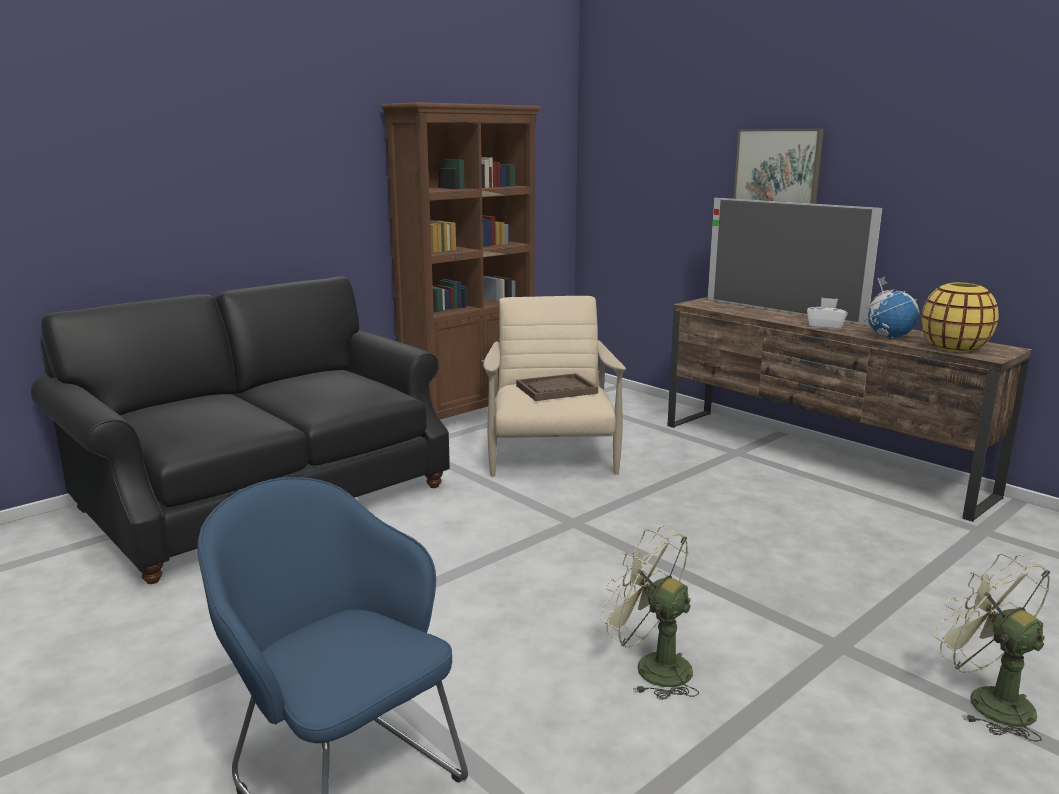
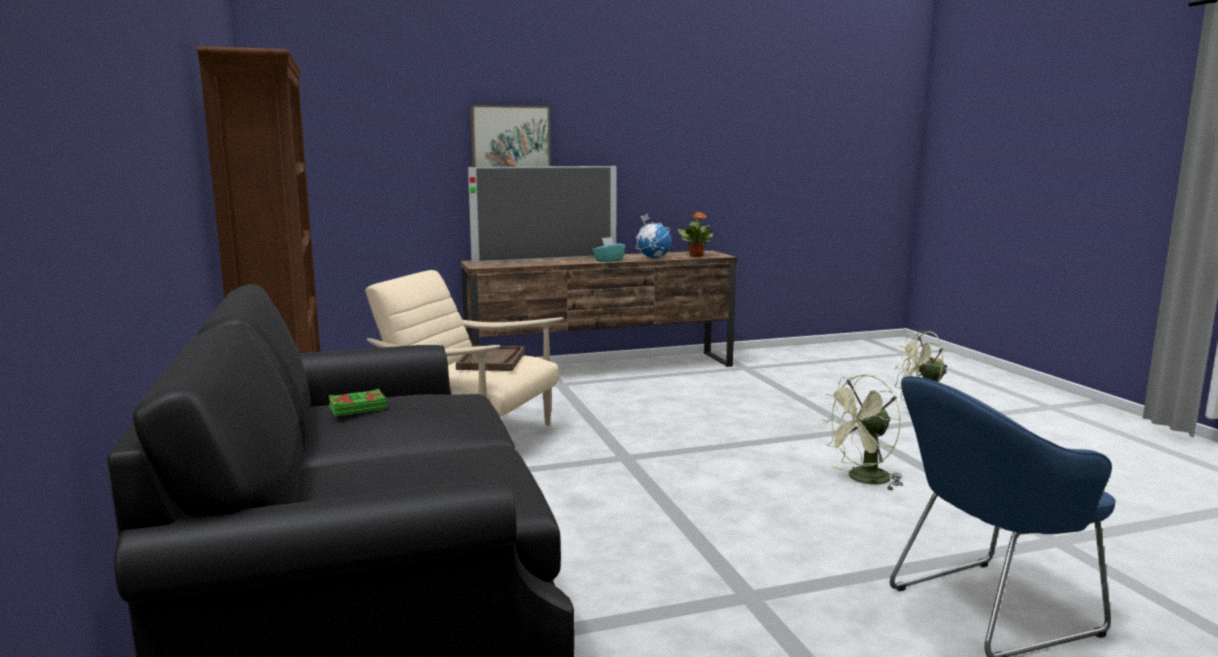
camera: 65 degrees left, 5 degrees down
white tissue box [807,297,848,330] -> turquoise tissue box [592,237,625,262]
yellow vase [921,282,998,352] -> potted plant [678,212,713,257]
none -> green book [328,389,387,416]

